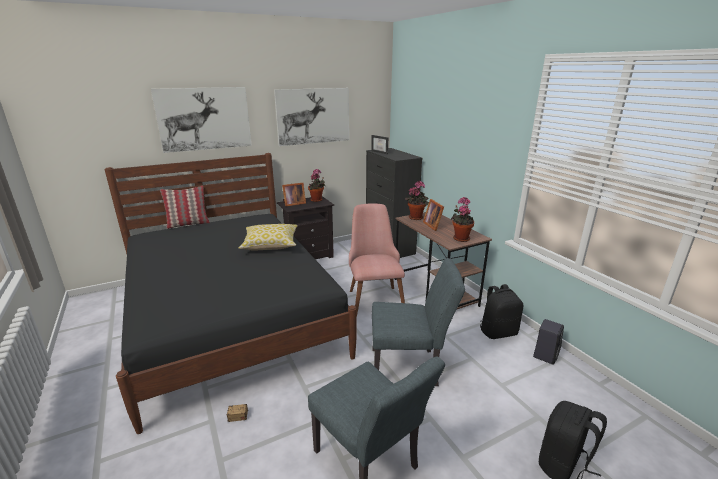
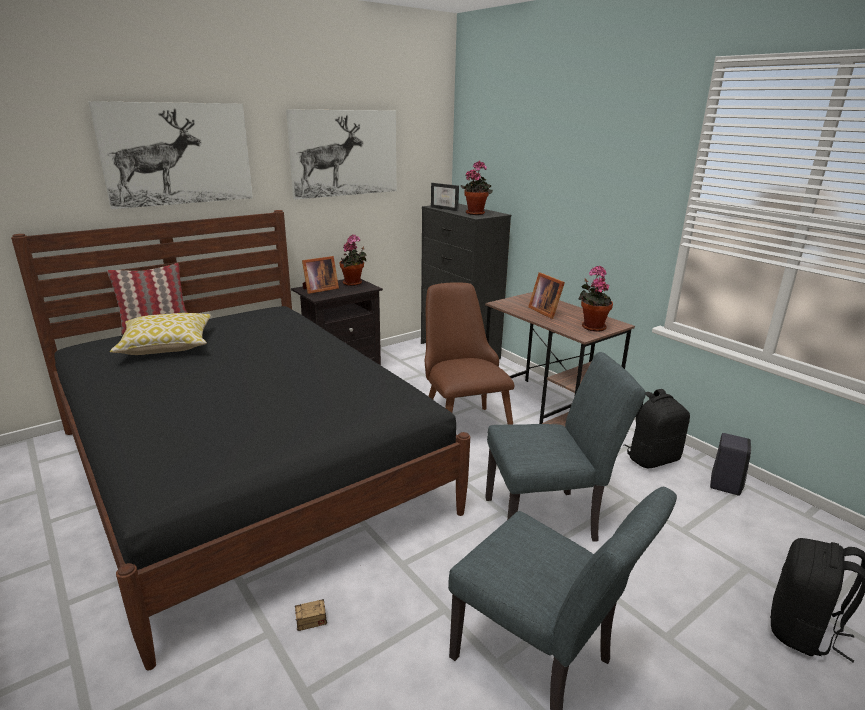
camera: 10 degrees left, 0 degrees up
pillow [239,224,298,251] -> pillow moved to [110,313,211,355]
pink chair [349,203,405,313] -> brown chair [425,282,514,424]
potted plant [405,181,429,220] -> potted plant moved to [461,161,493,215]

